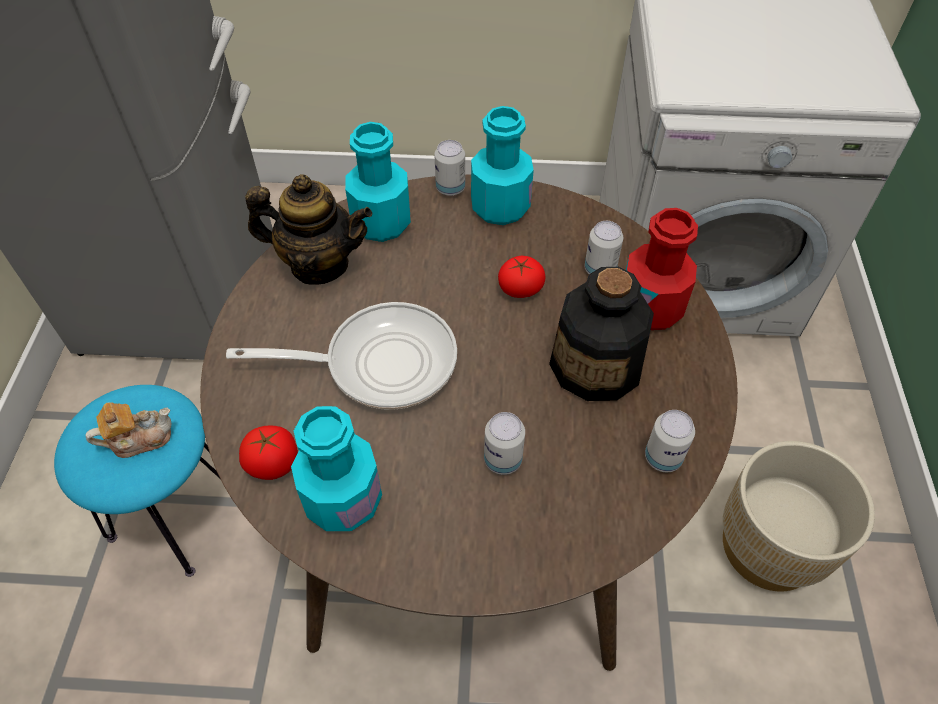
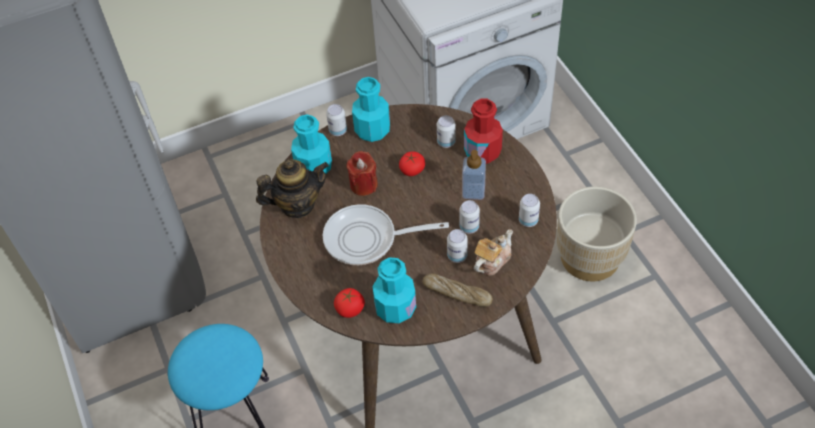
camera: 25 degrees left, 0 degrees up
teapot [86,402,172,458] -> teapot moved to [474,229,513,276]
frying pan [226,302,457,410] -> frying pan turned 150 degrees counterclockwise [323,204,449,265]
bottle [549,267,654,401] -> soap dispenser [462,150,486,200]
none -> red candle [347,151,378,196]
none -> bread [422,274,493,307]
none -> can [459,200,480,234]

